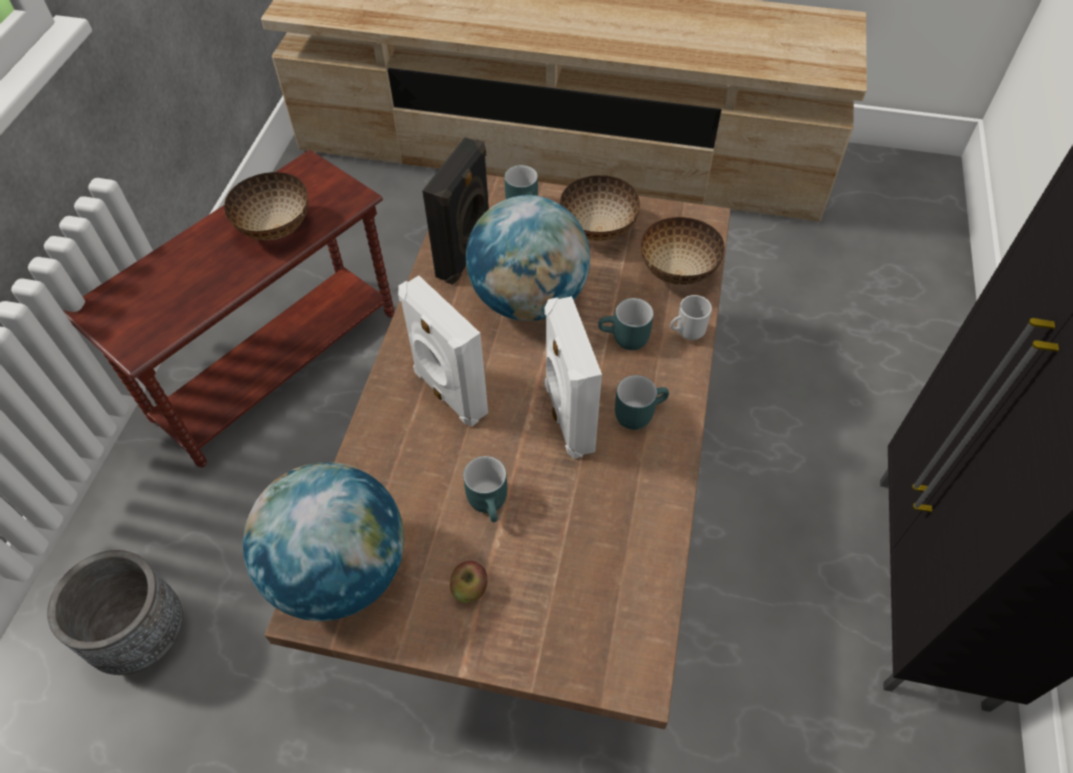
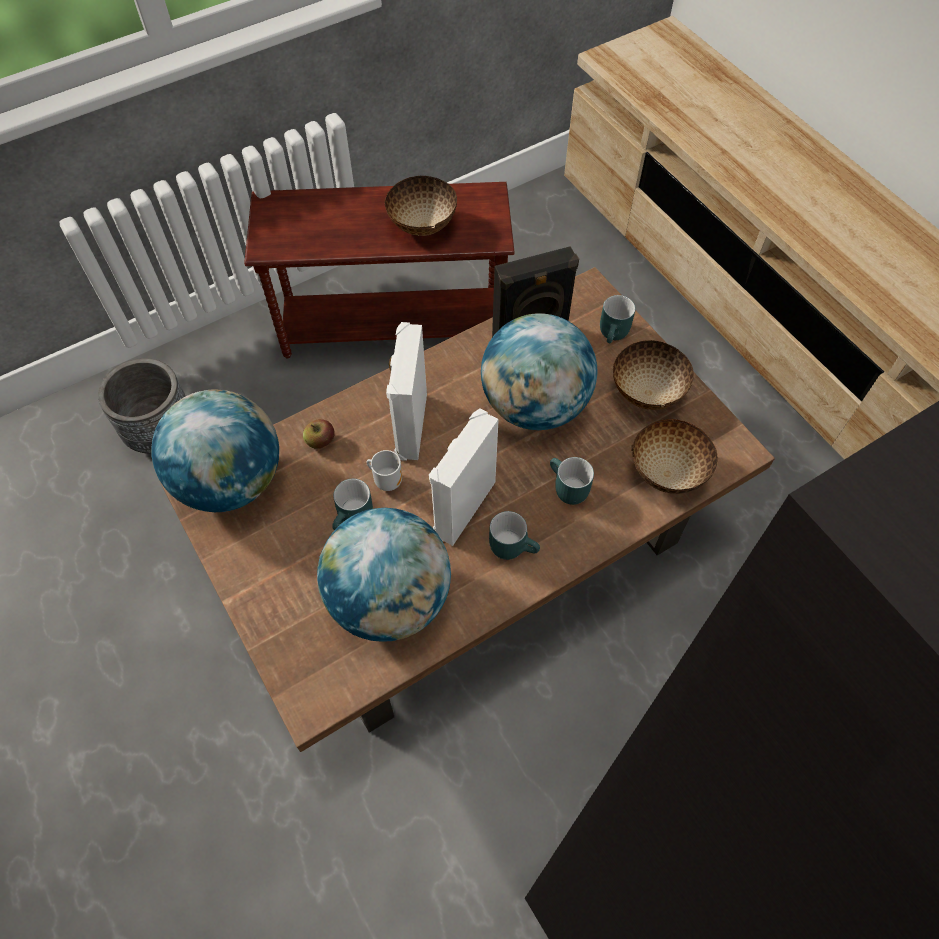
camera: 45 degrees right, 5 degrees up
apple [450,561,488,603] -> apple moved to [303,419,335,449]
mug [670,295,712,340] -> mug moved to [366,450,402,491]
none -> globe [317,508,451,642]

